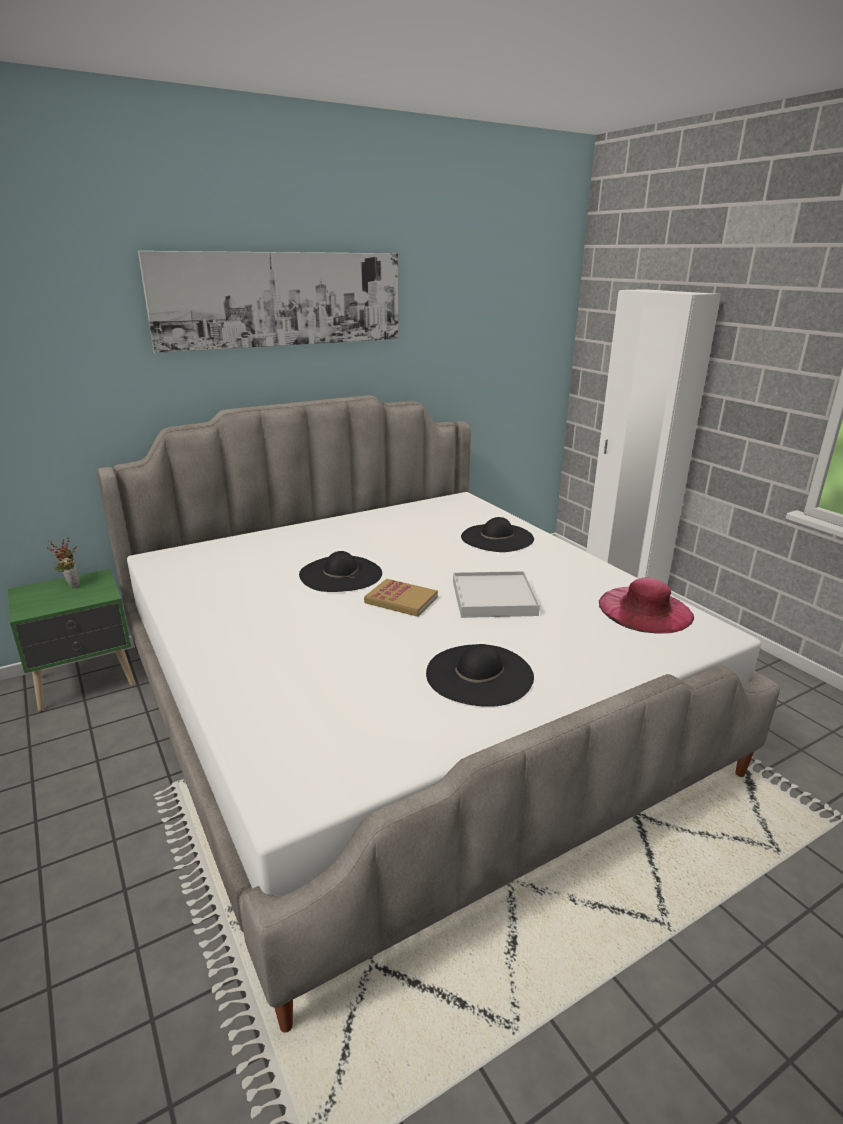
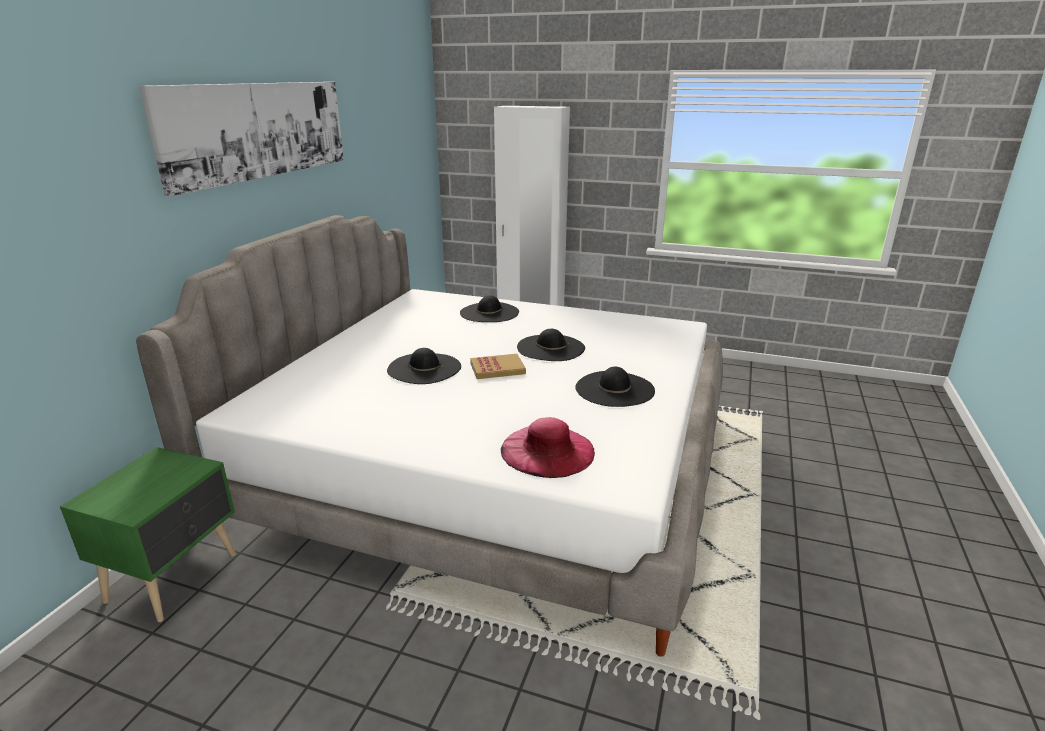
camera: 40 degrees left, 0 degrees up
potted plant [47,537,80,588] -> none
white tray [453,571,540,618] -> black hat [517,329,585,361]
pink hat [599,577,694,634] -> pink hat moved to [501,417,595,478]

